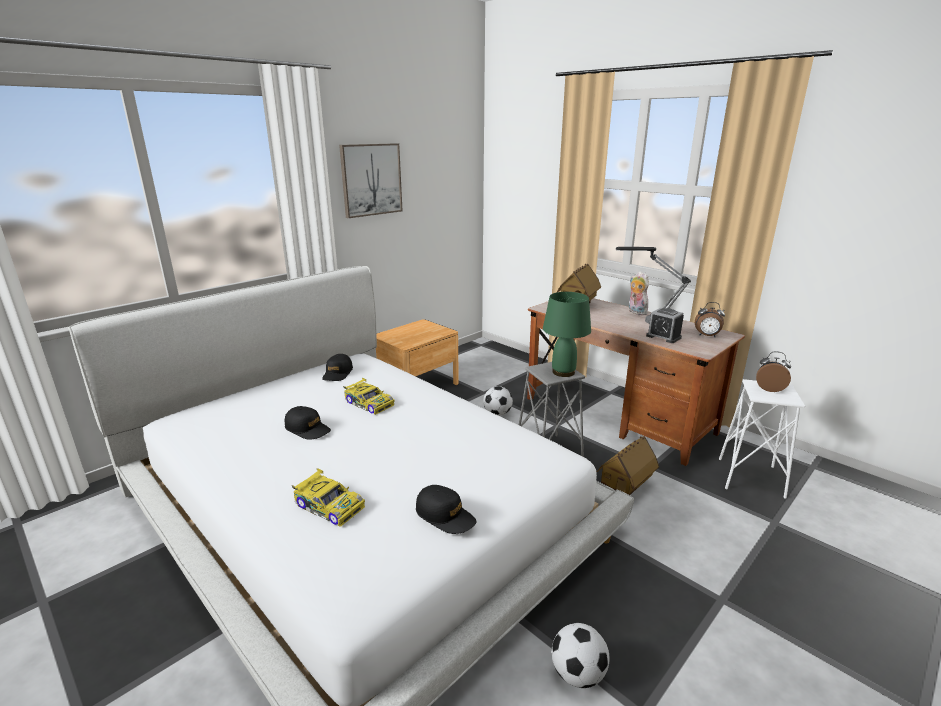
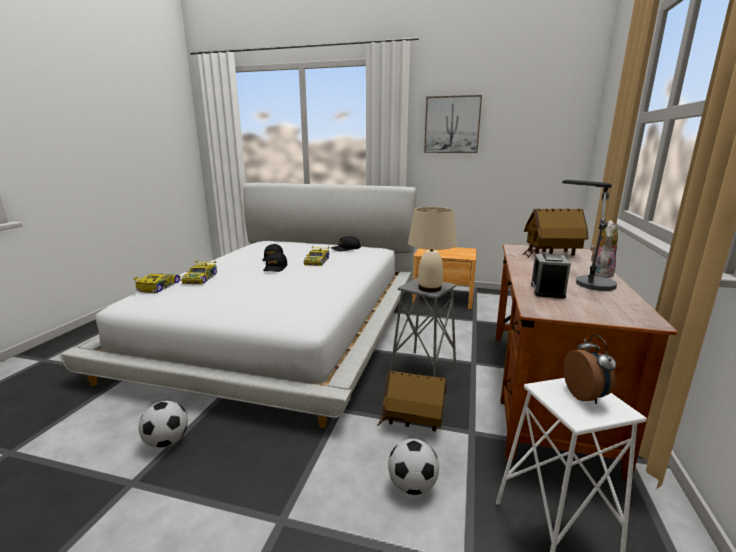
camera: 60 degrees right, 5 degrees down
black cap [416,485,477,534] -> black cap moved to [263,252,288,272]
football [483,386,513,416] -> football moved to [388,439,439,495]
green table lamp [543,292,591,377] -> beige table lamp [408,207,457,292]
alarm clock [695,302,725,337] -> none
none -> toy car [134,274,181,293]

